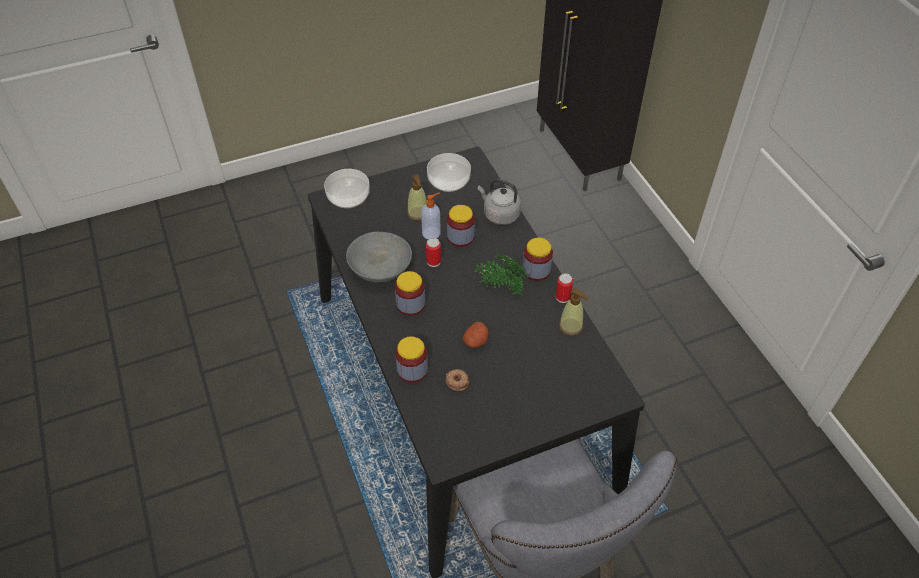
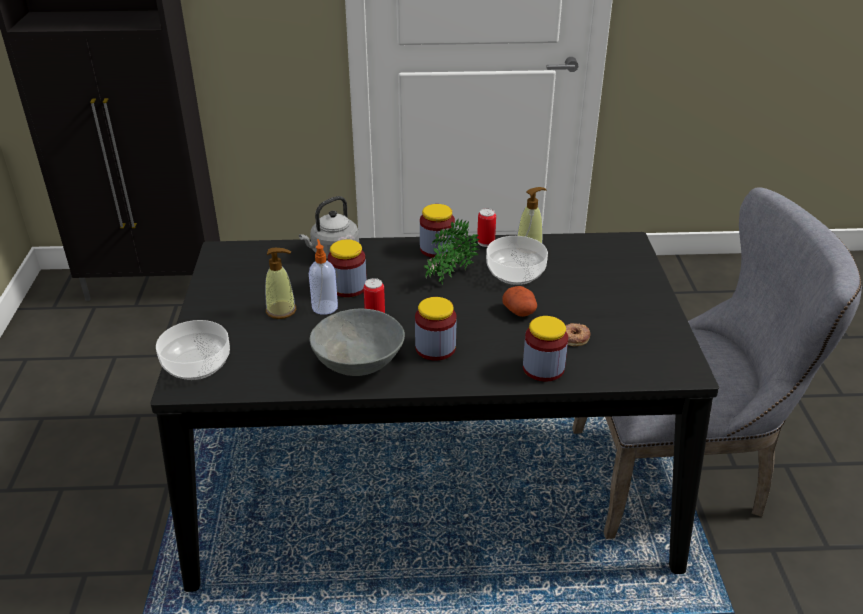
camera: 70 degrees left, 15 degrees down
bowl [427,153,471,192] -> bowl moved to [486,236,548,285]

